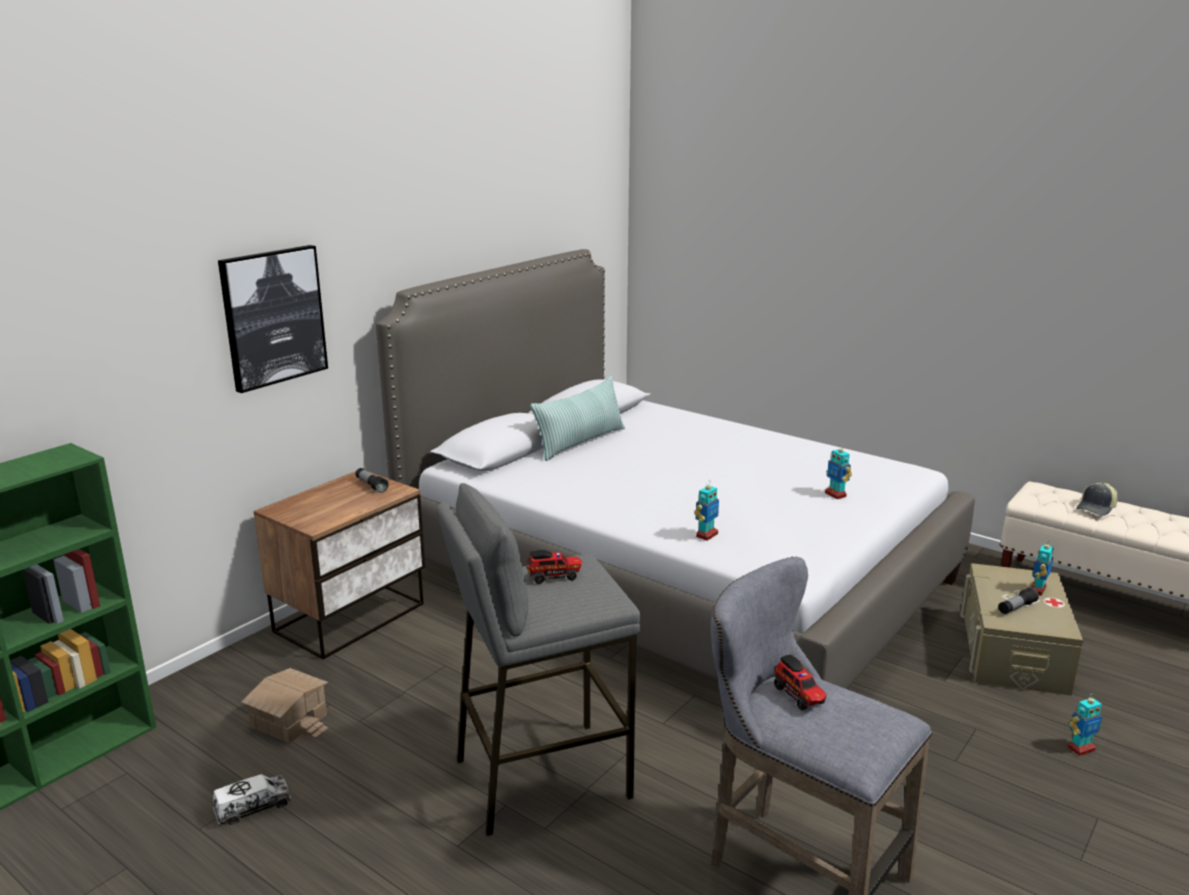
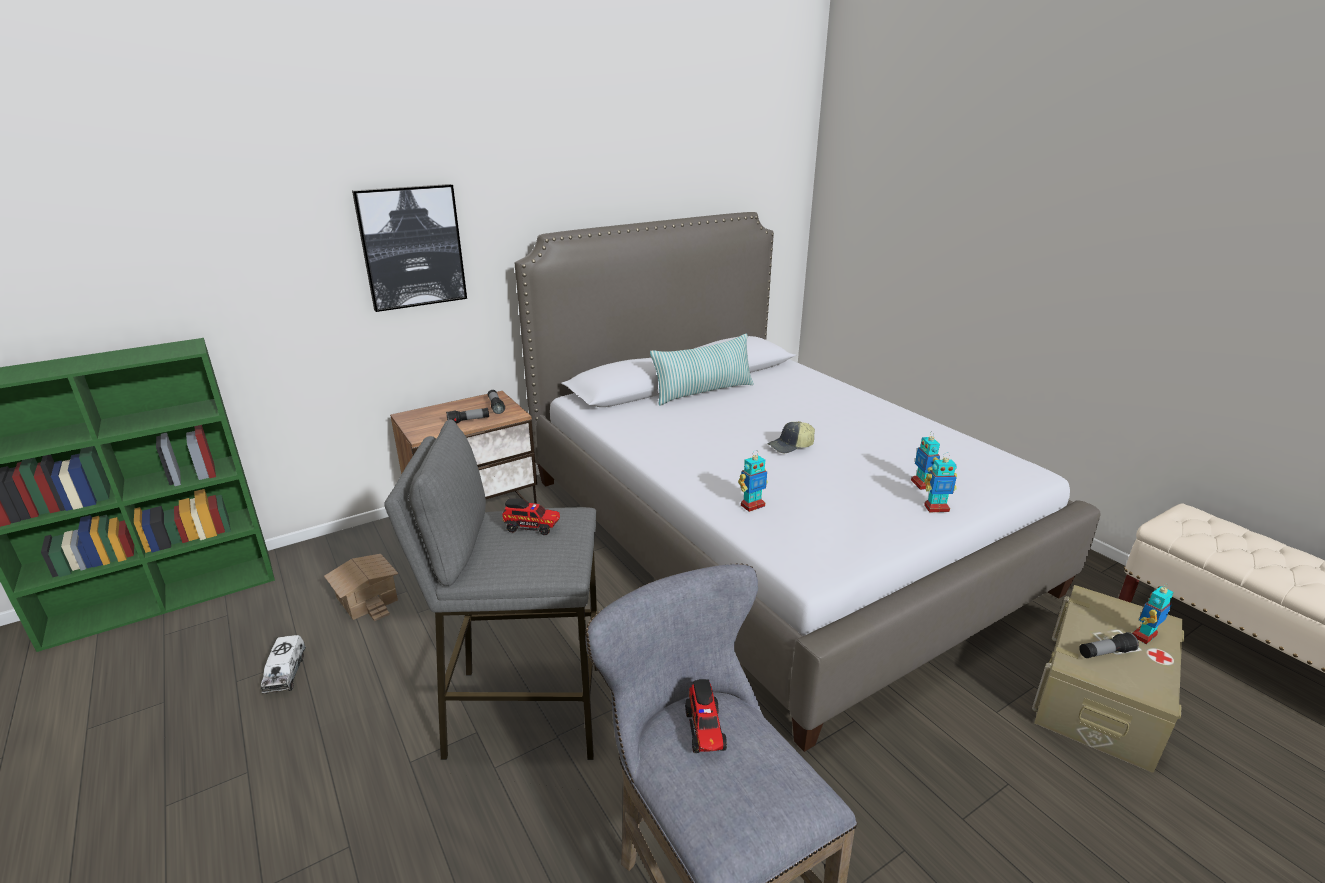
camera: 20 degrees right, 5 degrees up
toy truck [213,774,291,825] -> toy truck turned 90 degrees clockwise [261,635,306,694]
toy robot [1068,693,1102,756] -> toy robot moved to [924,455,957,512]
cap [1076,483,1118,516] -> cap moved to [767,421,815,453]
none -> flashlight [446,408,489,424]

